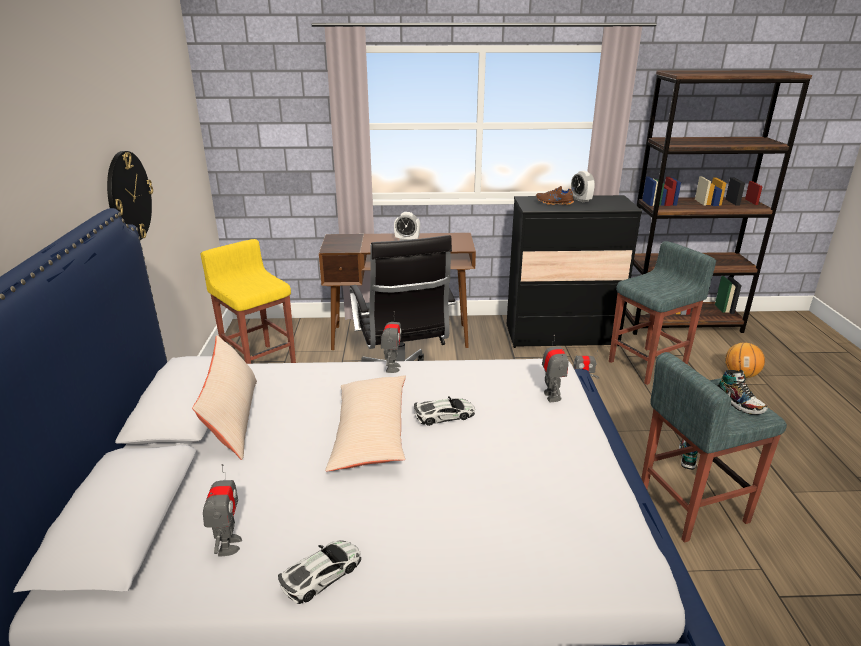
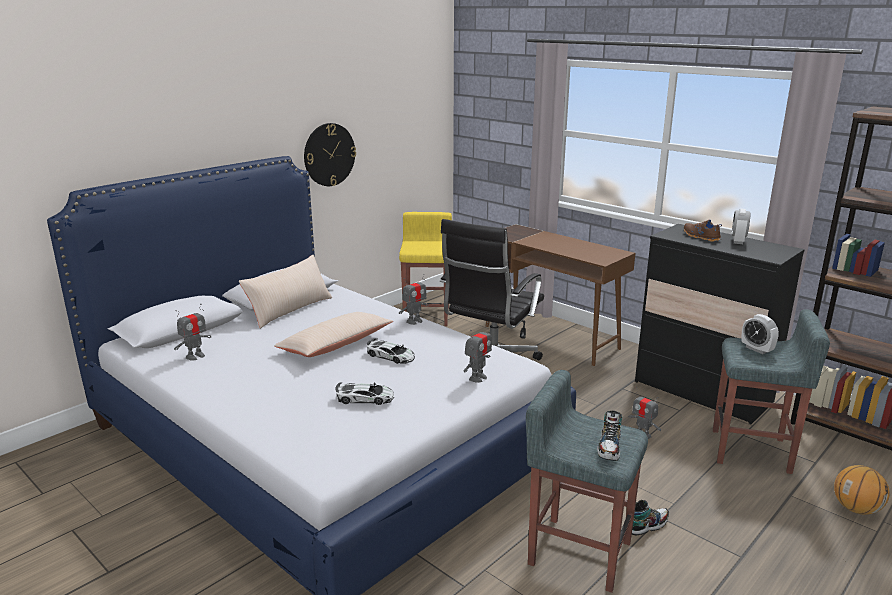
camera: 45 degrees right, 5 degrees down
toy car [278,541,361,604] -> toy car moved to [335,383,394,405]
alarm clock [394,212,420,241] -> alarm clock moved to [741,314,779,354]

